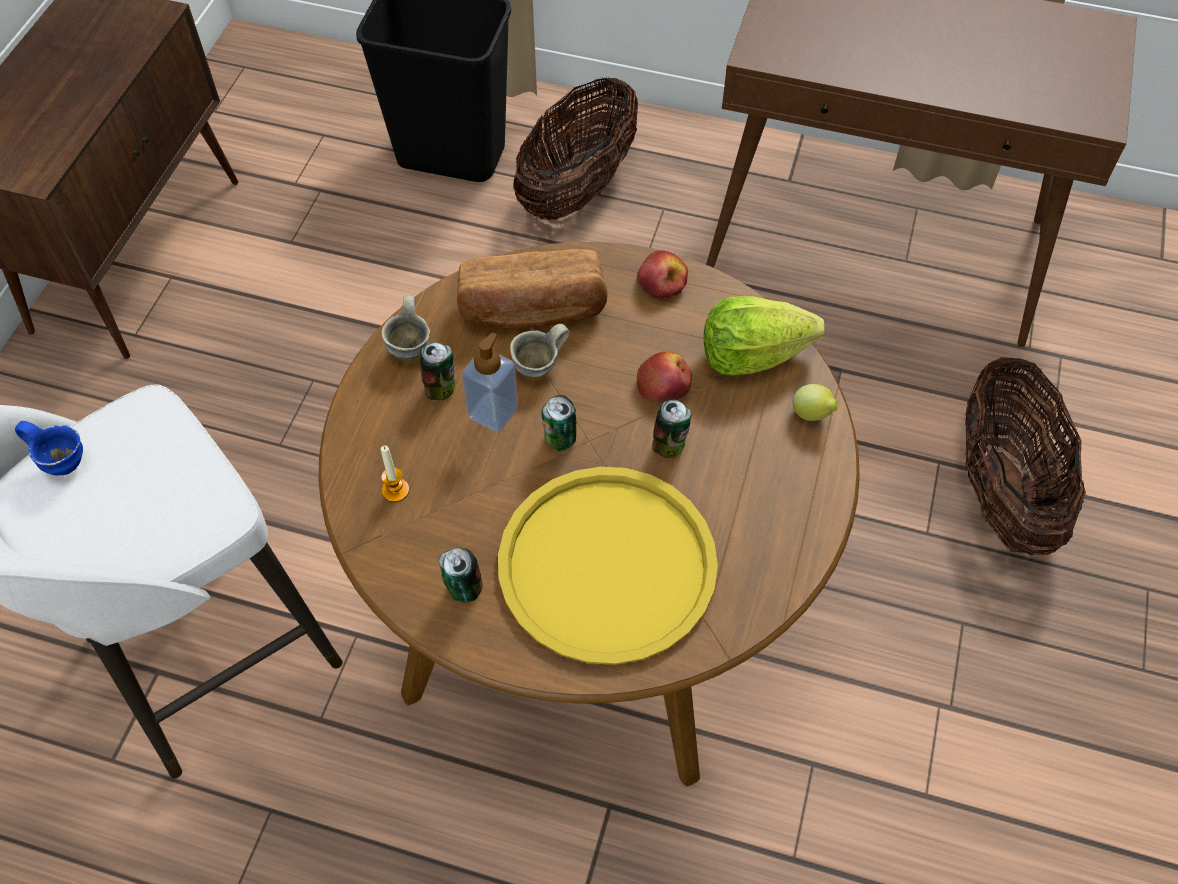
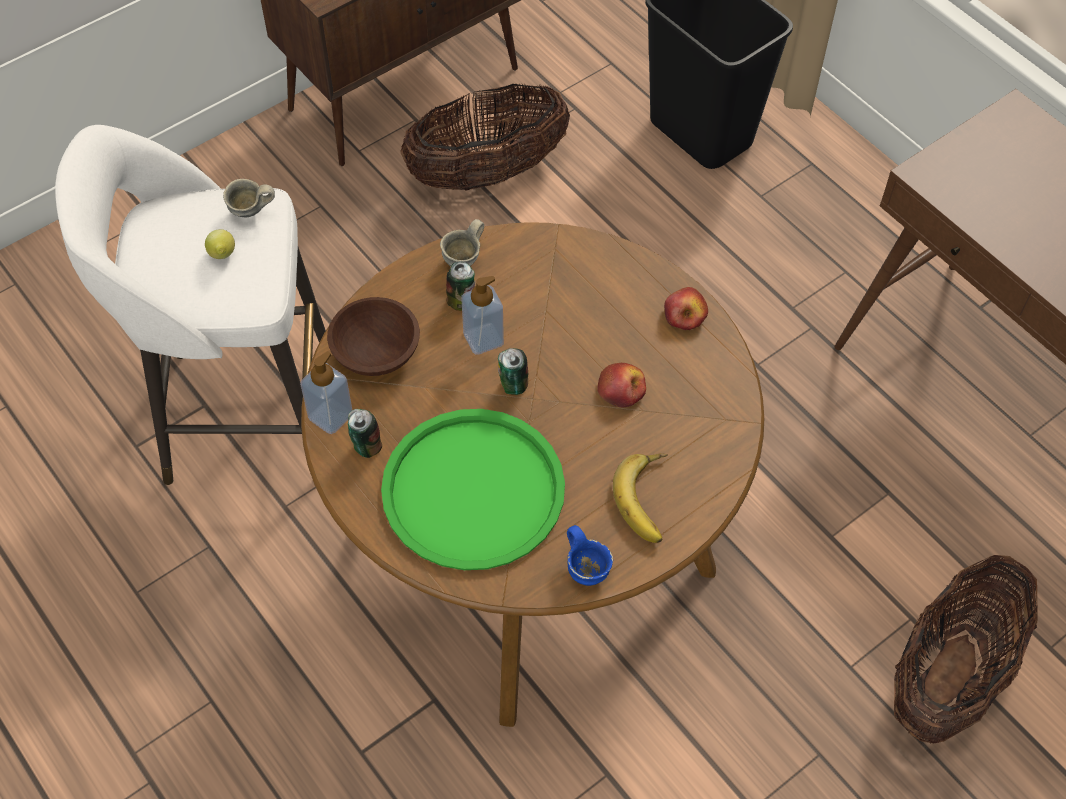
camera: 35 degrees right, 0 degrees up
blue mug [15,421,83,475] -> blue mug moved to [567,525,613,586]
candle [381,446,409,502] -> brown bowl [327,297,420,376]
bread [457,249,607,328] -> none
yellow tray [498,467,718,665] -> green tray [381,409,565,570]
grey mug [510,324,570,378] -> grey mug moved to [223,179,275,217]
basket [513,76,638,220] -> basket moved to [401,84,570,191]
can [652,400,691,458] -> none
lettuce [704,296,825,376] -> none
lemon [793,384,838,421] -> lemon moved to [205,229,235,259]
none -> soap dispenser [300,351,352,434]
none -> banana [613,453,668,543]

